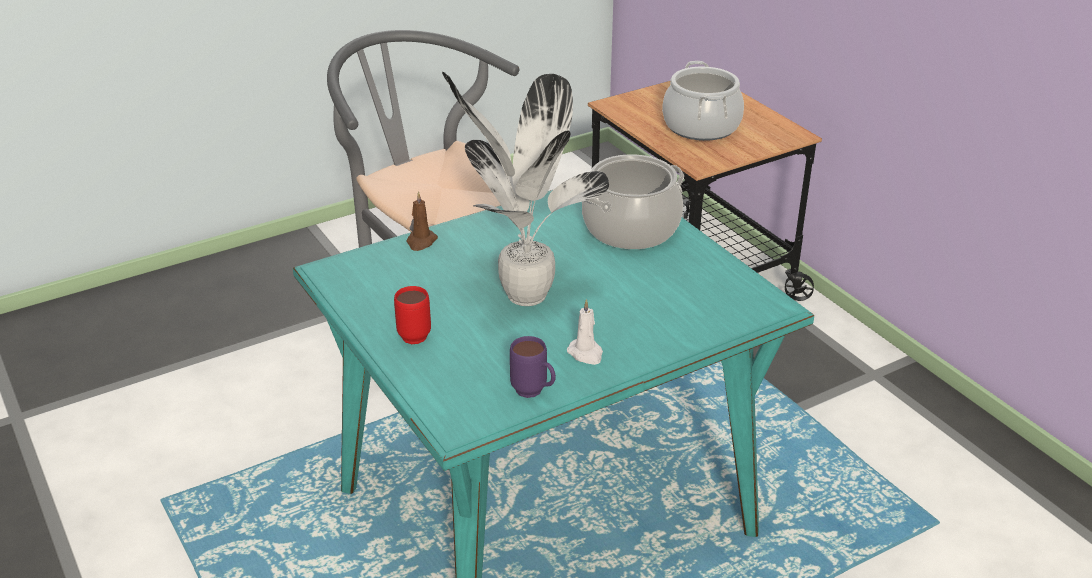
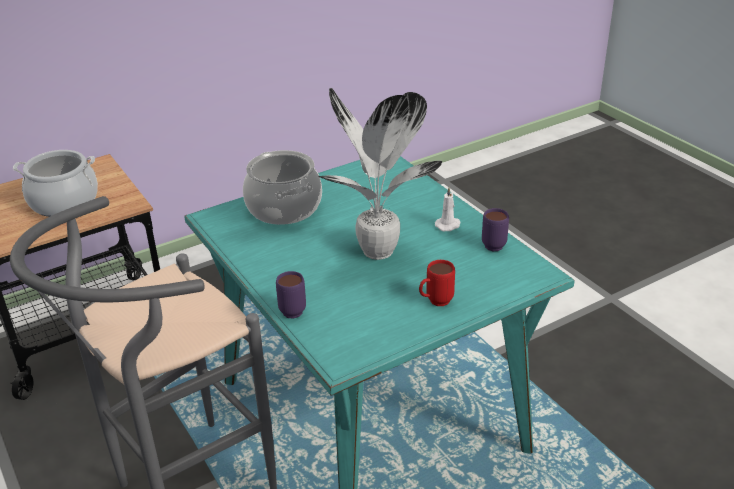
camera: 90 degrees left, 0 degrees up
brown candle [407,191,438,251] -> purple mug [276,271,306,319]

